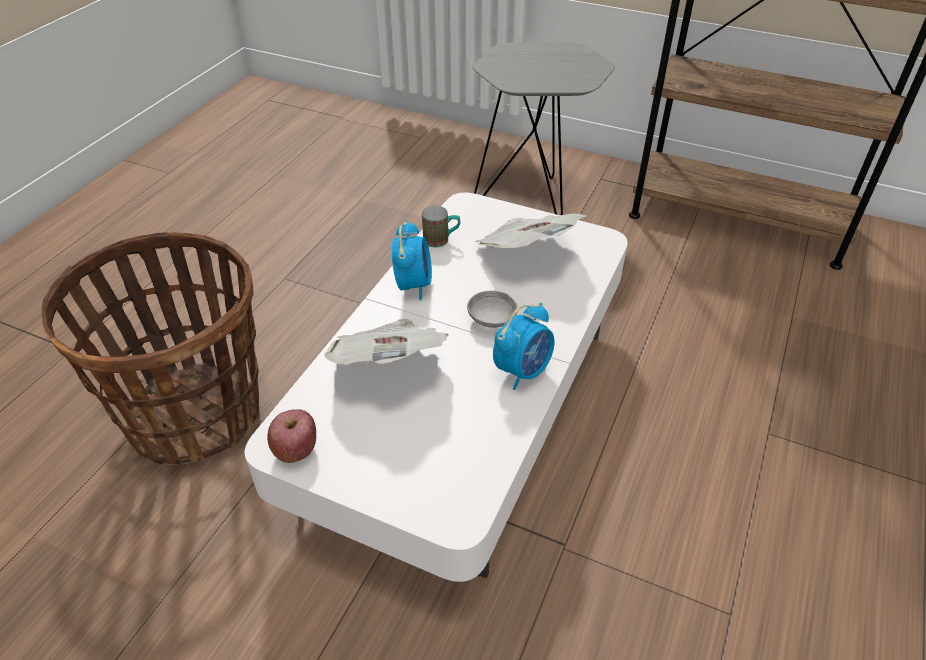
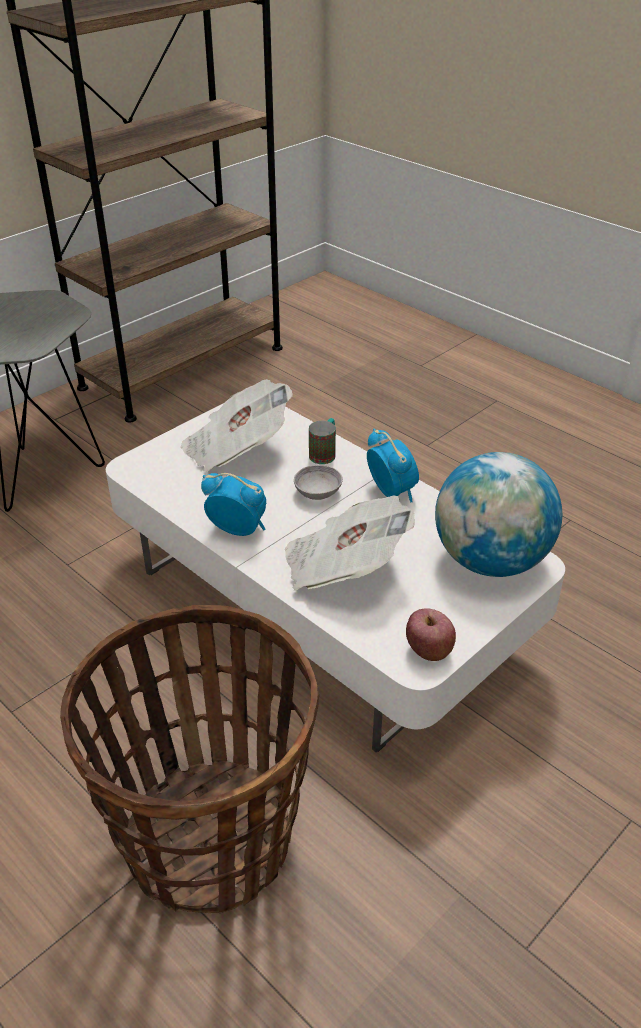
camera: 70 degrees left, 5 degrees down
mug [422,206,460,248] -> mug moved to [309,418,336,464]
none -> globe [435,452,562,577]

